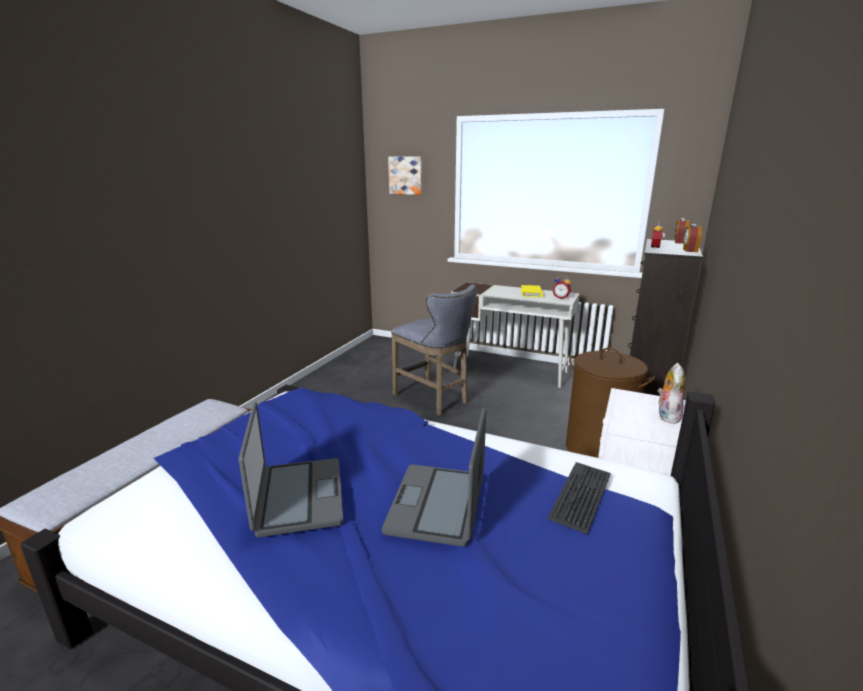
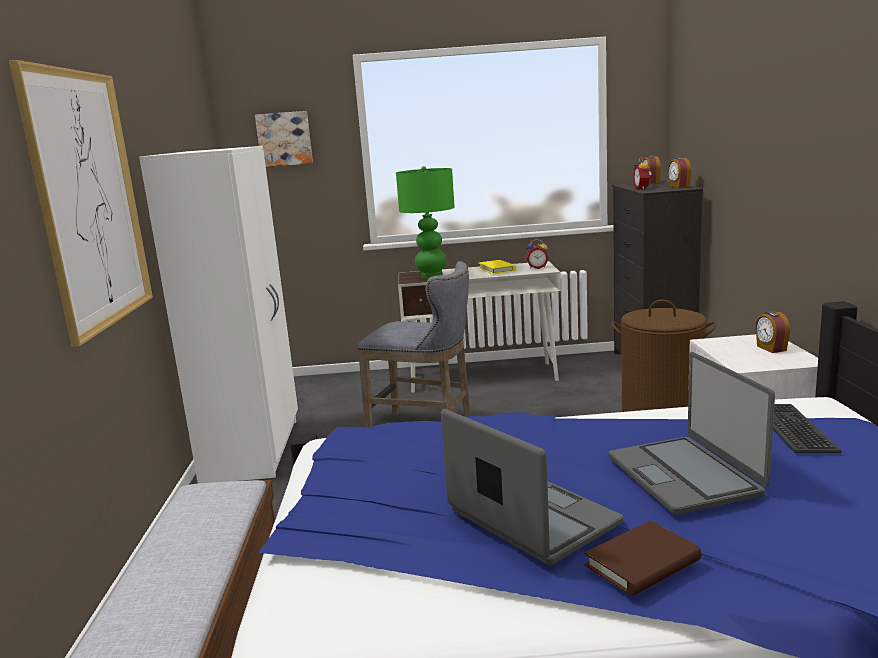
camera: 25 degrees left, 5 degrees down
plush toy [658,363,685,424] -> alarm clock [755,311,790,353]
none -> picture [9,60,153,347]
none -> white wardrobe [139,146,298,483]
none -> green table lamp [396,166,455,279]
none -> brown book [584,521,701,596]

